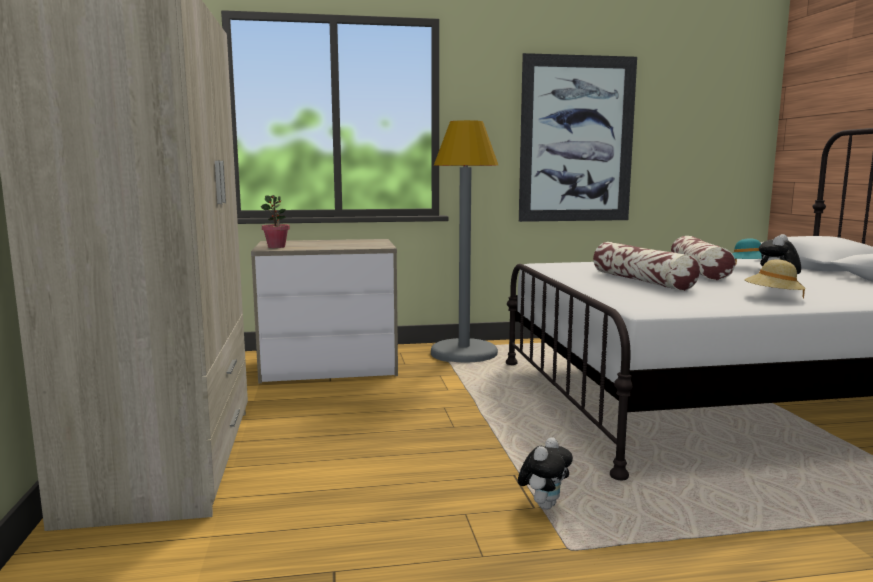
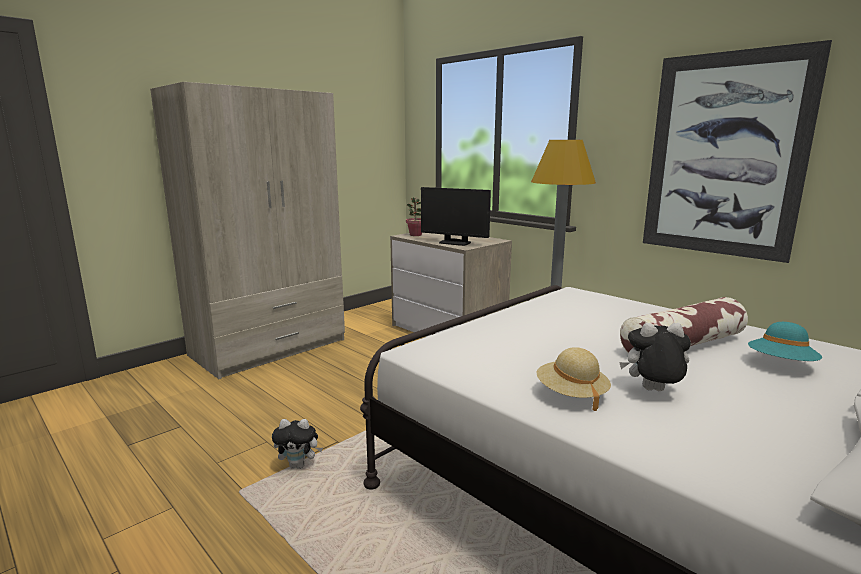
camera: 55 degrees right, 5 degrees up
pillow [593,242,700,291] -> none
none -> monitor [421,187,491,246]

